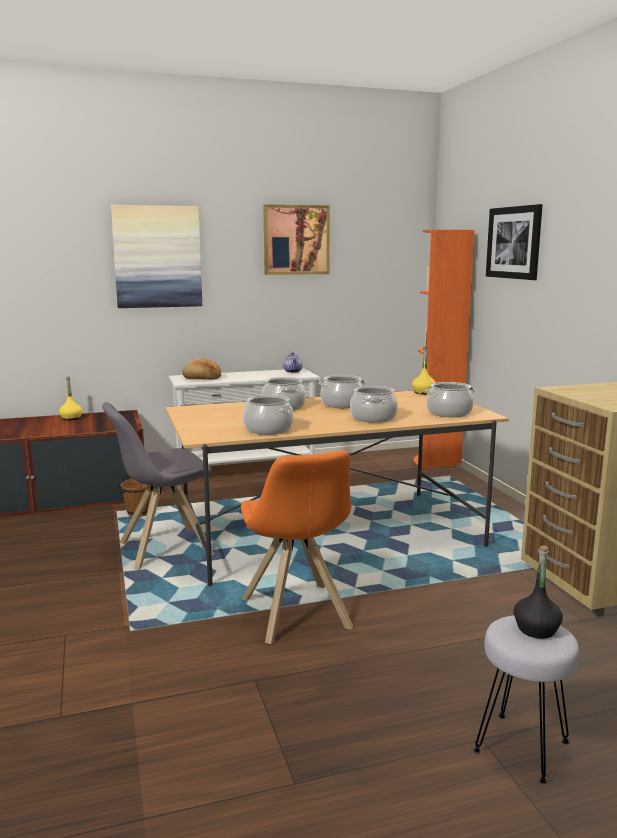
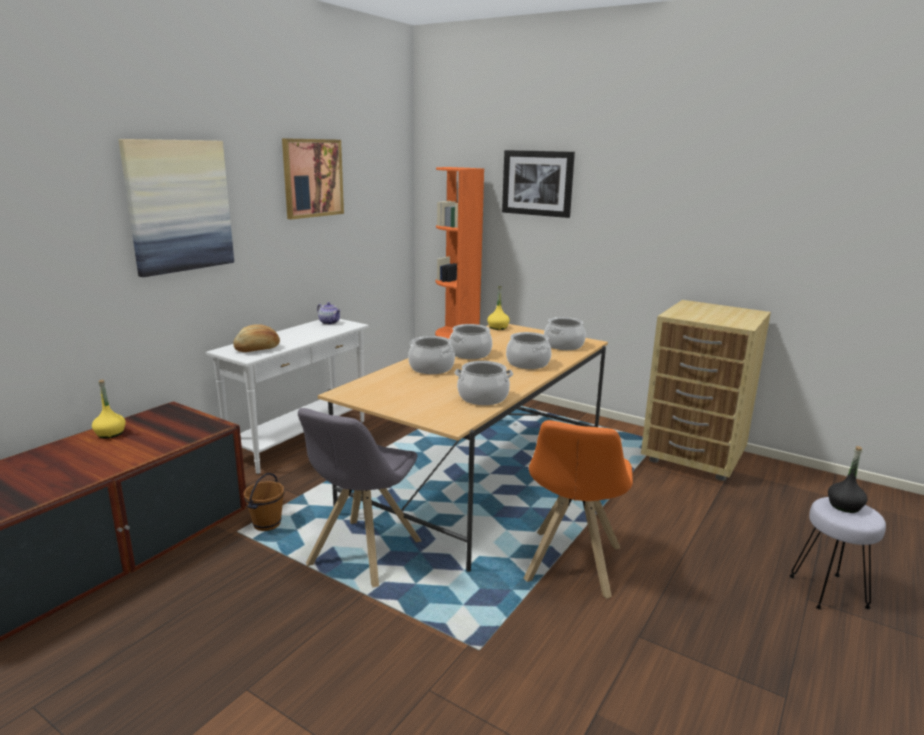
camera: 40 degrees left, 5 degrees up
orange chair [241,451,353,645] -> orange chair turned 75 degrees clockwise [523,420,633,599]

